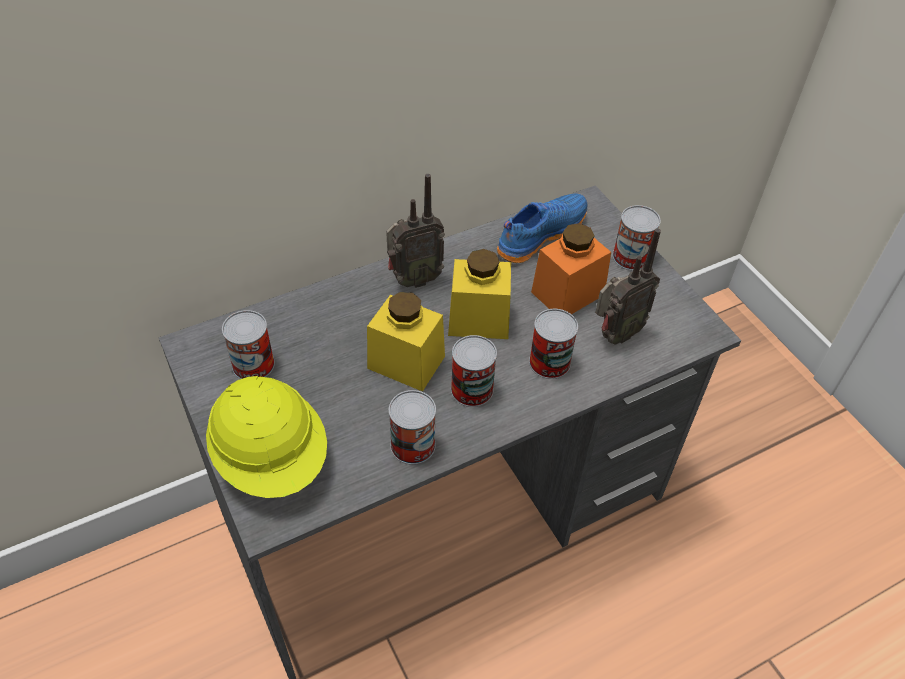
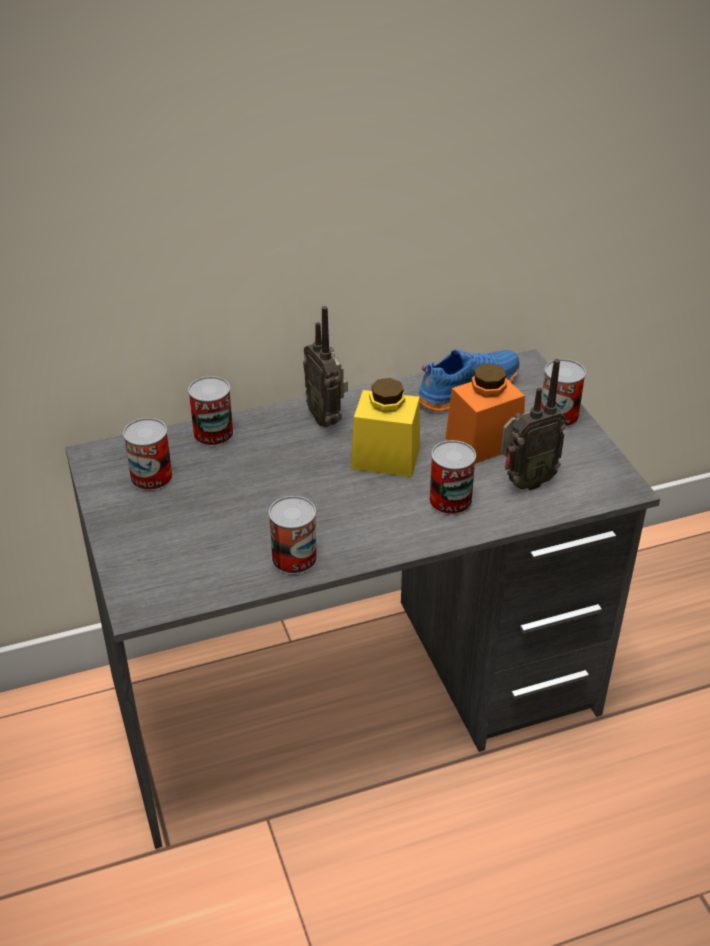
camera: 10 degrees right, 10 degrees down
yellow hard hat [206,376,327,498] -> none
yellow jar [367,292,445,392] -> none
radio [386,174,445,288] -> radio turned 75 degrees clockwise [303,306,348,427]
can [451,335,497,407] -> can moved to [188,376,234,446]

